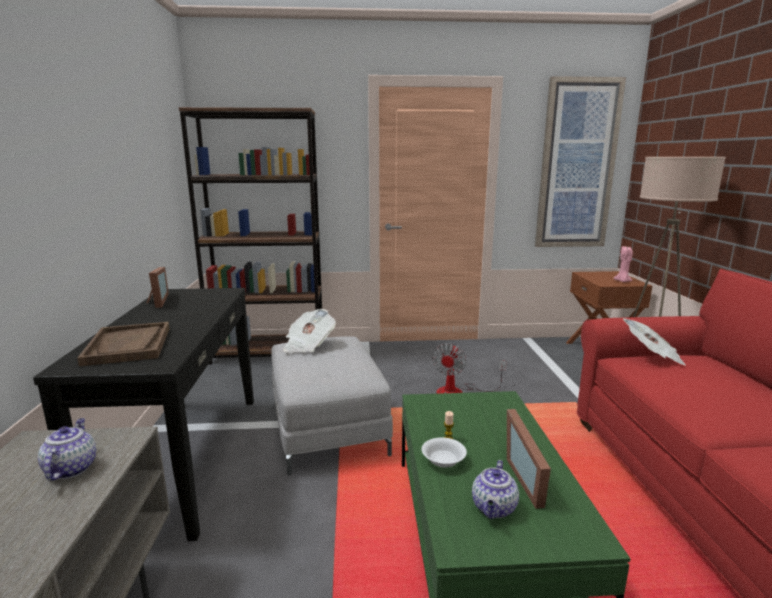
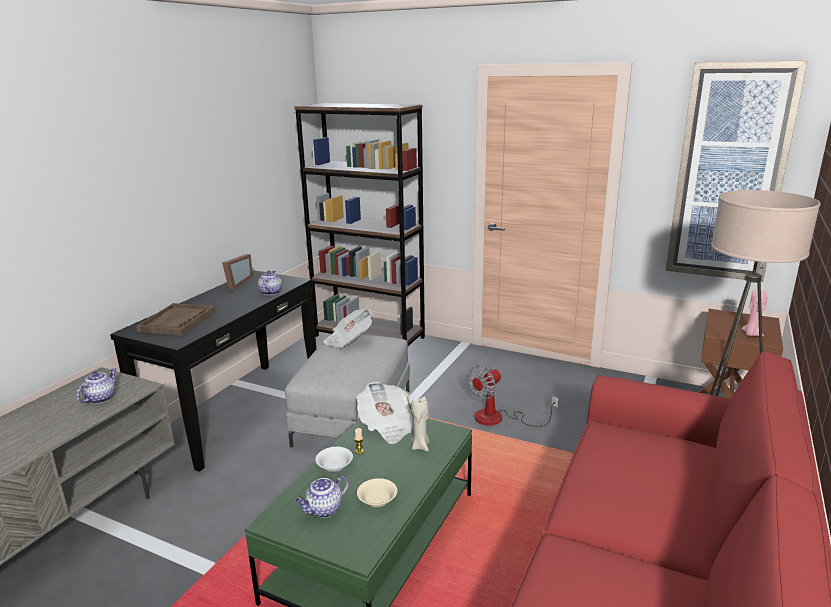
camera: 30 degrees right, 5 degrees up
picture frame [507,409,551,509] -> beige bowl [357,478,397,507]
newspaper [623,318,685,365] -> newspaper moved to [356,381,414,444]
none -> teapot [258,271,282,295]
none -> beige candle [411,397,429,451]

